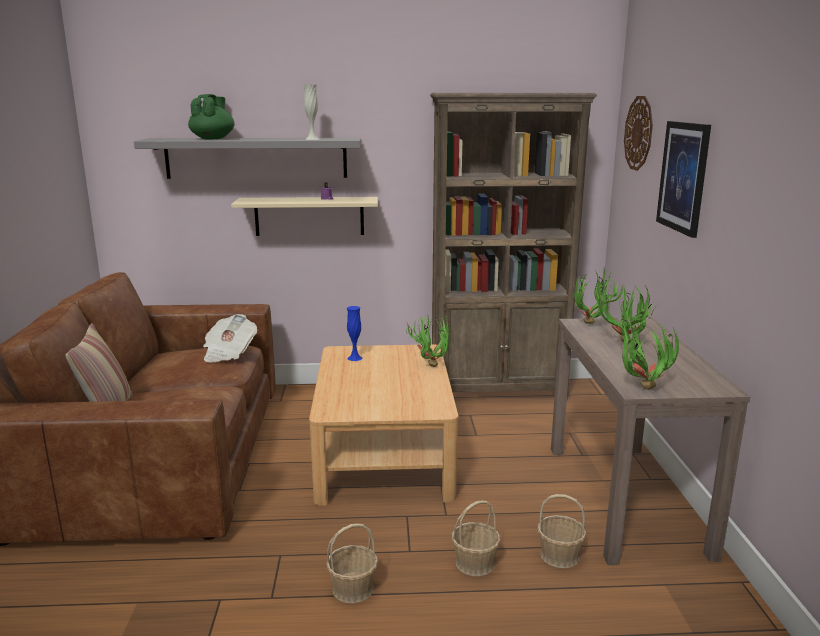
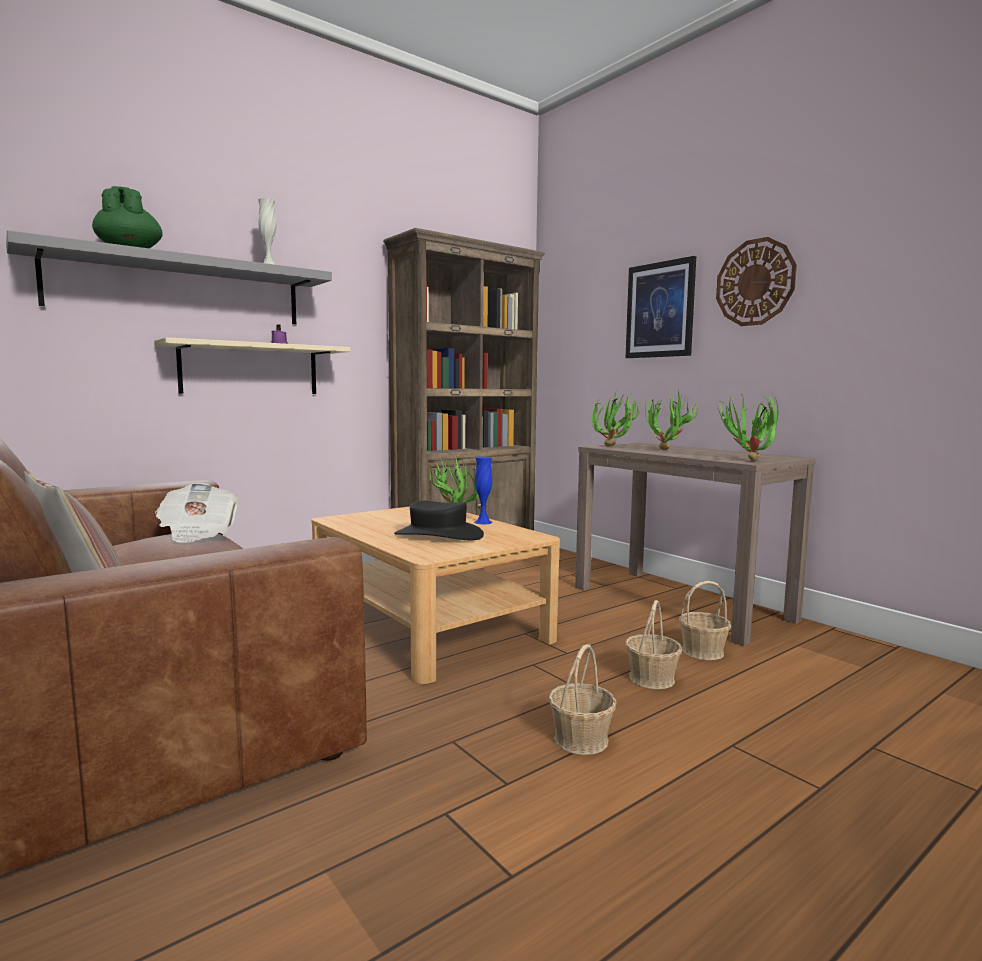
camera: 35 degrees left, 10 degrees down
blue vase [347,306,363,361] -> blue vase moved to [474,457,493,524]
wall clock [624,96,653,171] -> wall clock moved to [716,237,797,326]
none -> black hat [394,501,484,540]

